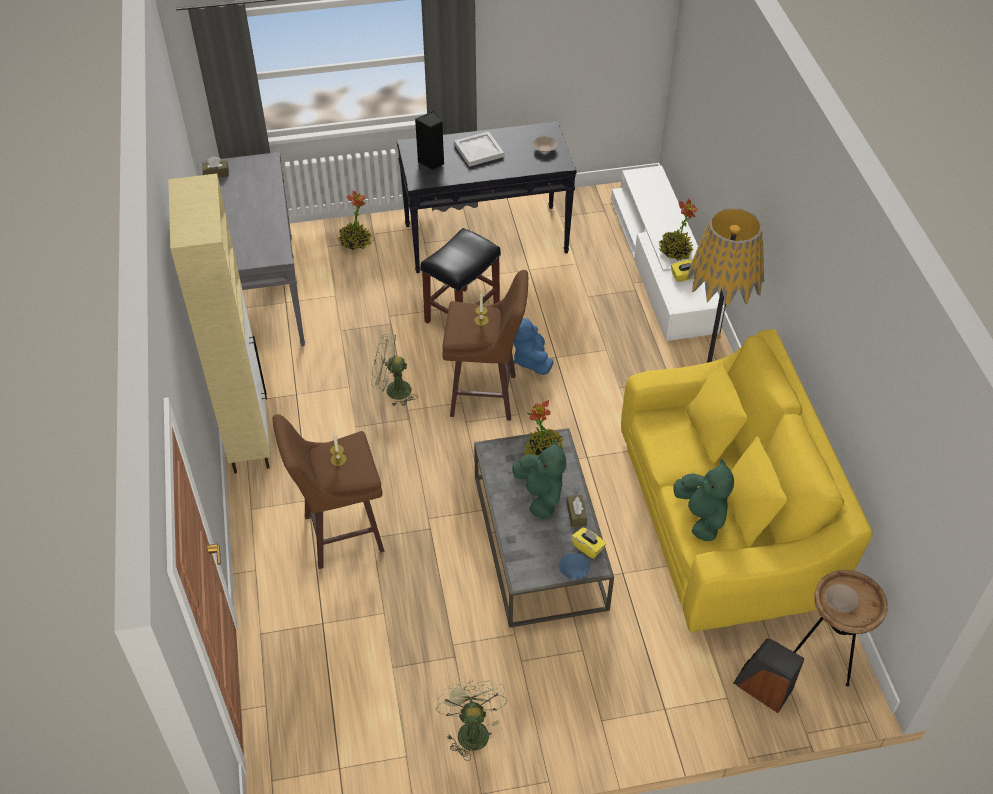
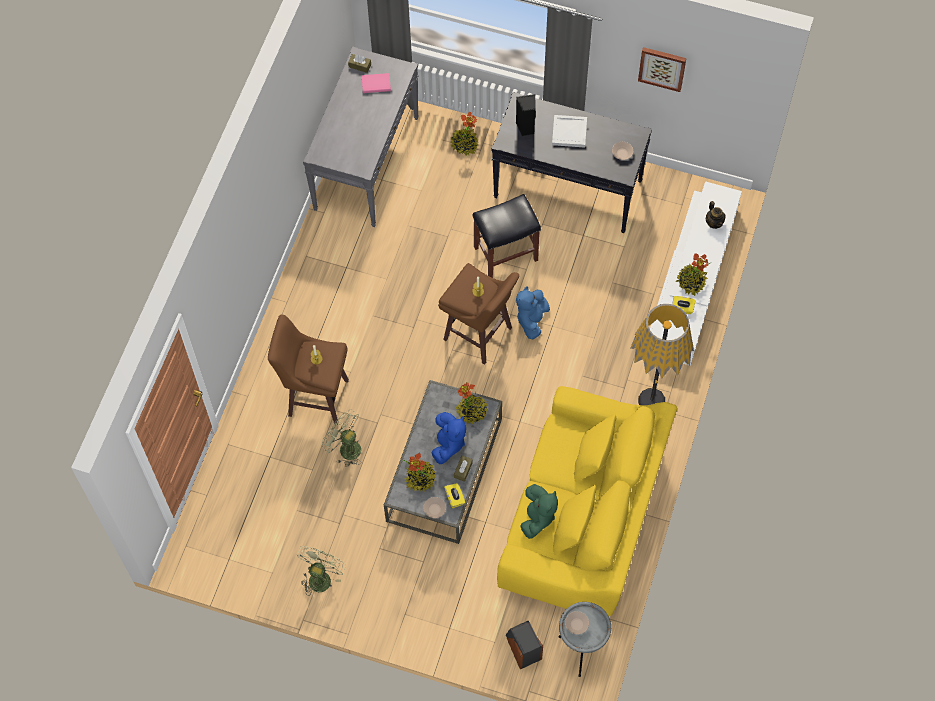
camera: 30 degrees right, 15 degrees up
beige cabinet [168,174,270,474] -> none
green fan [371,334,418,407] -> green fan moved to [322,409,361,467]
green plush toy [512,439,566,519] -> blue plush toy [432,412,466,464]
blue bowl [559,553,590,579] -> beige bowl [423,497,446,518]
brown side table [793,570,888,687] -> grey side table [559,602,611,677]
none -> pink book [362,73,391,93]
none -> potted plant [403,453,436,491]
none -> picture [638,47,686,92]
none -> teapot [705,201,726,229]

